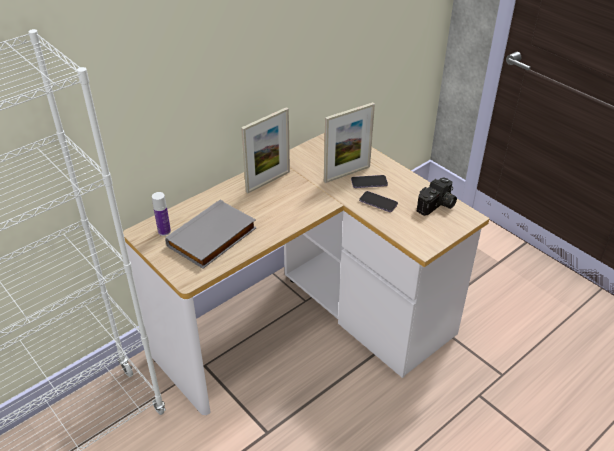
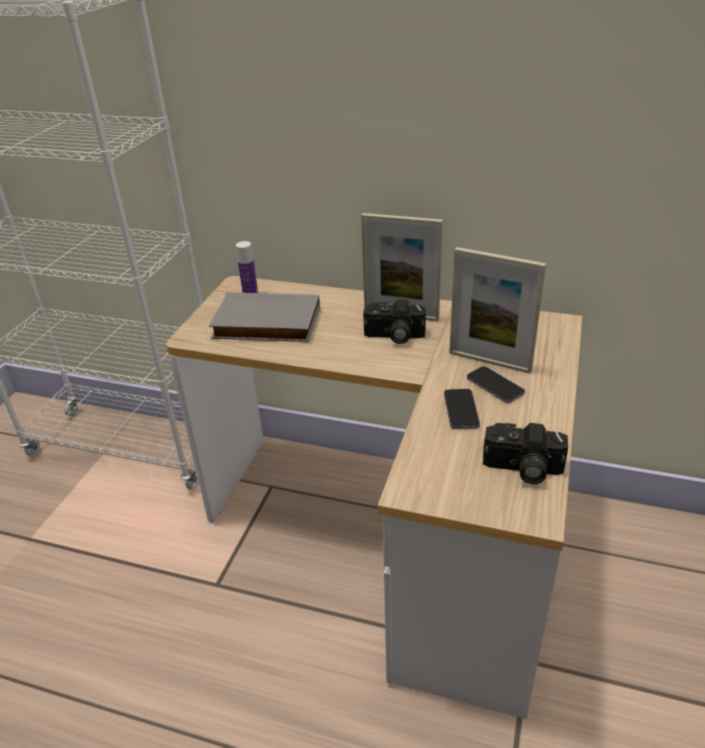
camera: 60 degrees right, 5 degrees down
none -> camera [363,299,426,344]

